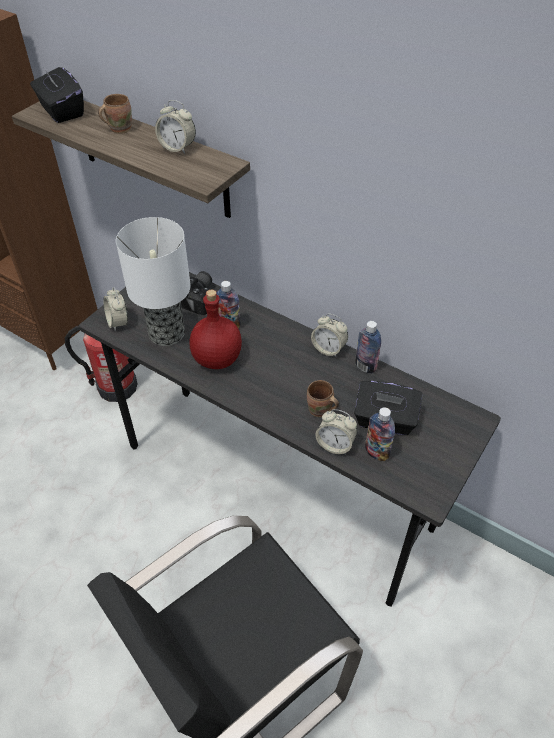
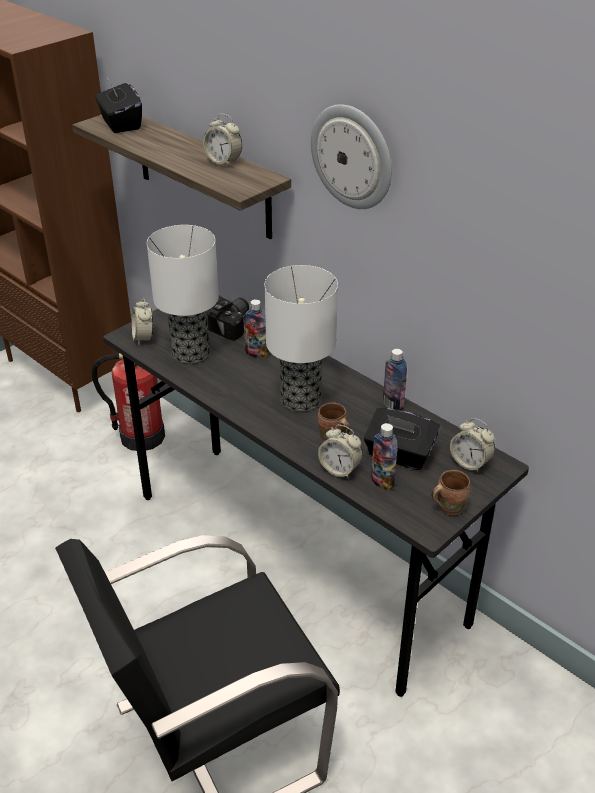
camera: 10 degrees right, 10 degrees down
brown mug [98,94,132,134] -> brown mug moved to [432,470,471,516]
red bottle [190,290,242,369] -> none
alarm clock [311,313,348,357] -> alarm clock moved to [450,418,495,473]
none -> table lamp [265,265,338,411]
none -> wall clock [311,104,392,209]

